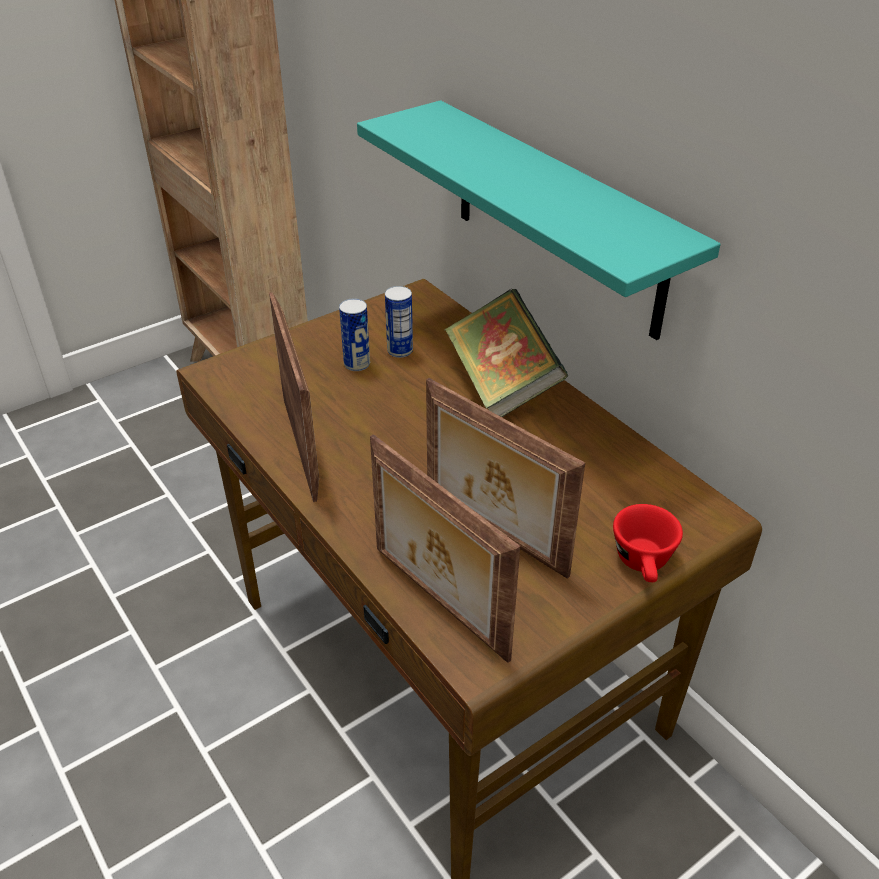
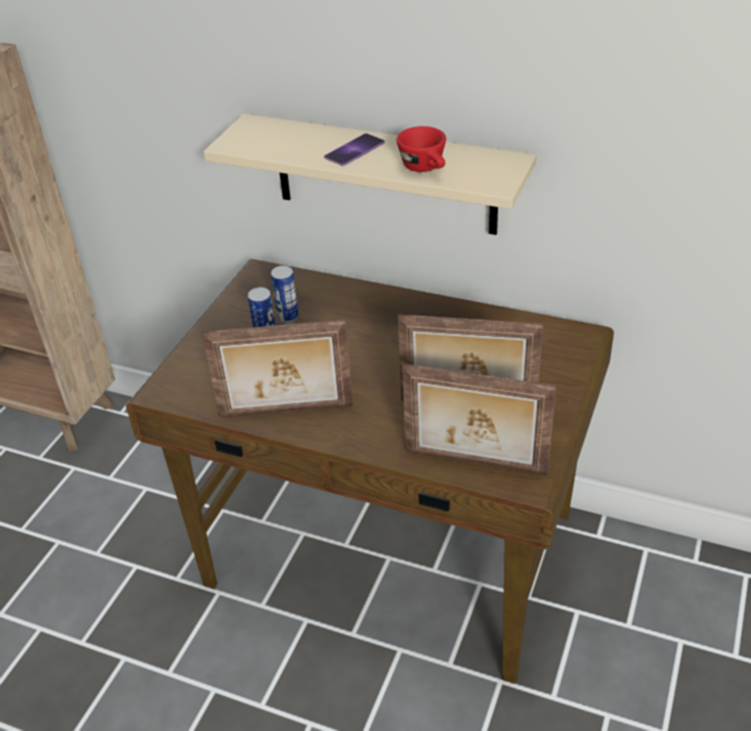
camera: 30 degrees left, 0 degrees up
picture frame [269,292,319,502] -> picture frame turned 135 degrees clockwise [202,319,353,418]
turquoise shelf [357,100,720,340] -> beige shelf [204,114,537,235]
book [445,289,568,417] -> none
red cup [613,504,683,582] -> red cup moved to [397,126,446,172]
none -> phone [324,133,385,166]

